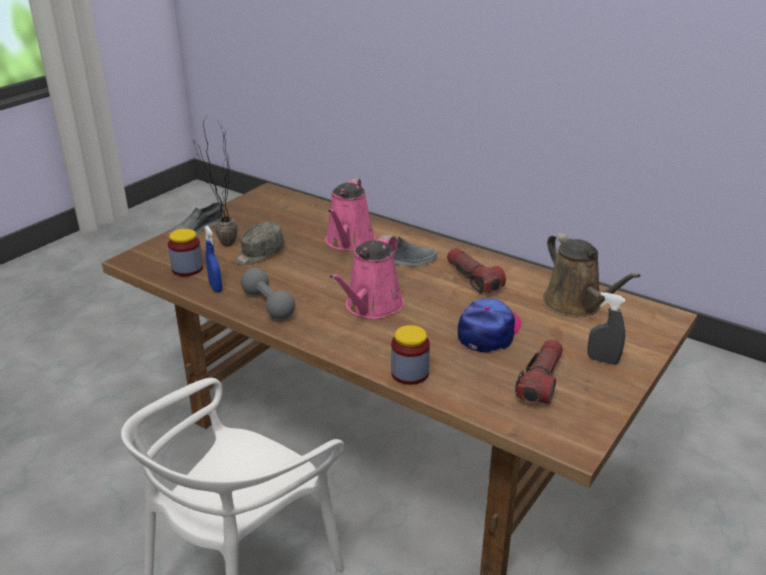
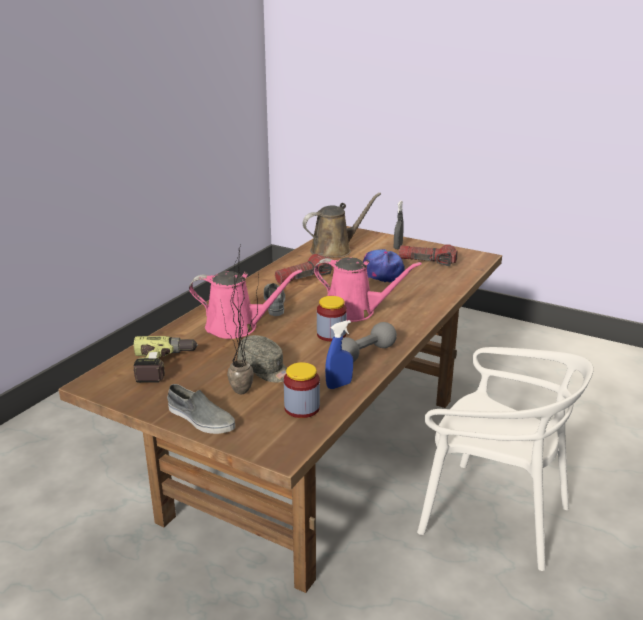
camera: 95 degrees left, 5 degrees down
jar [391,325,430,385] -> jar moved to [317,296,347,341]
none -> power drill [134,336,198,383]

